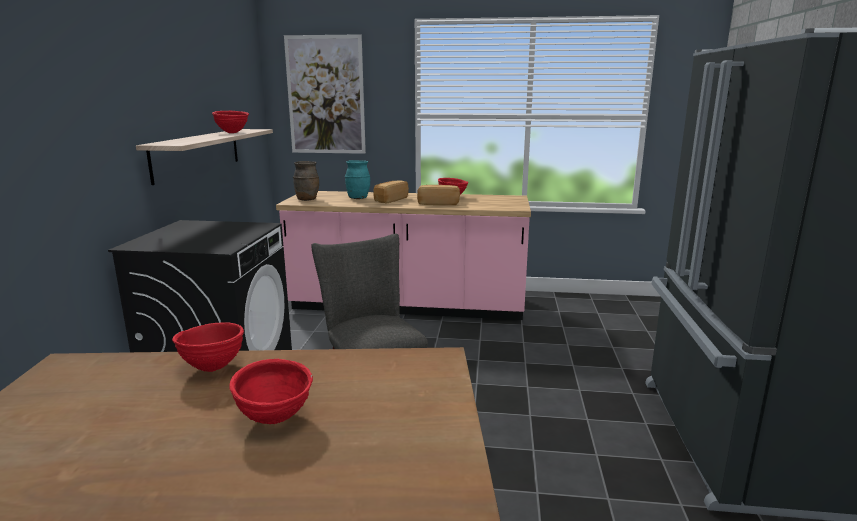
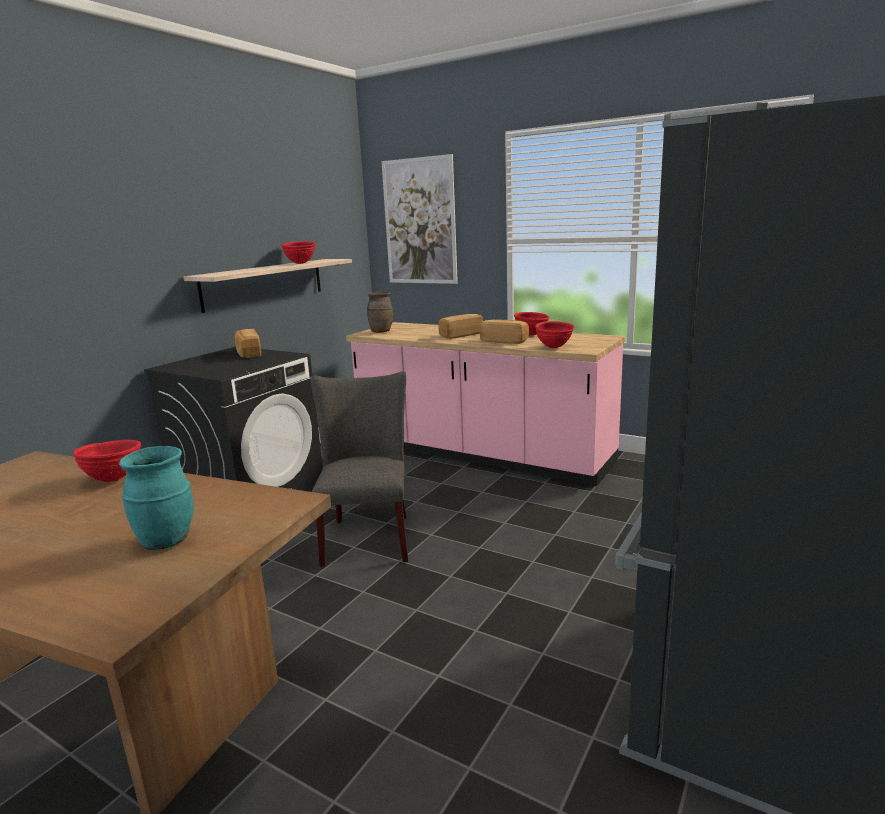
camera: 25 degrees right, 0 degrees up
red bowl [229,359,313,424] -> red bowl moved to [535,321,575,348]
turquoise vase [345,160,370,199] -> turquoise vase moved to [119,446,194,550]
none -> bread [235,328,261,358]

